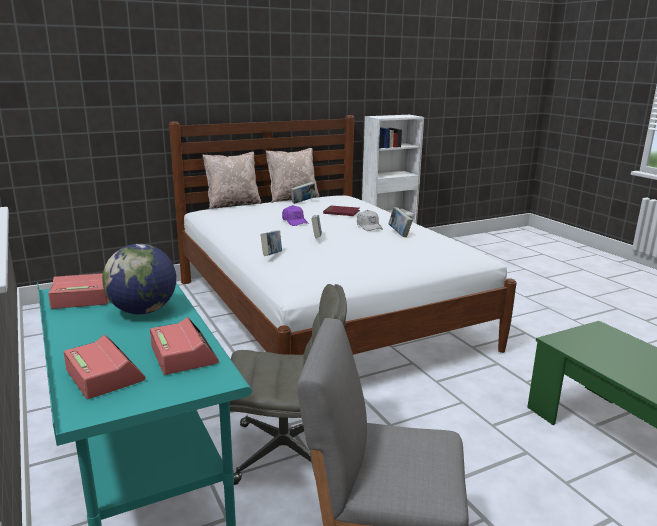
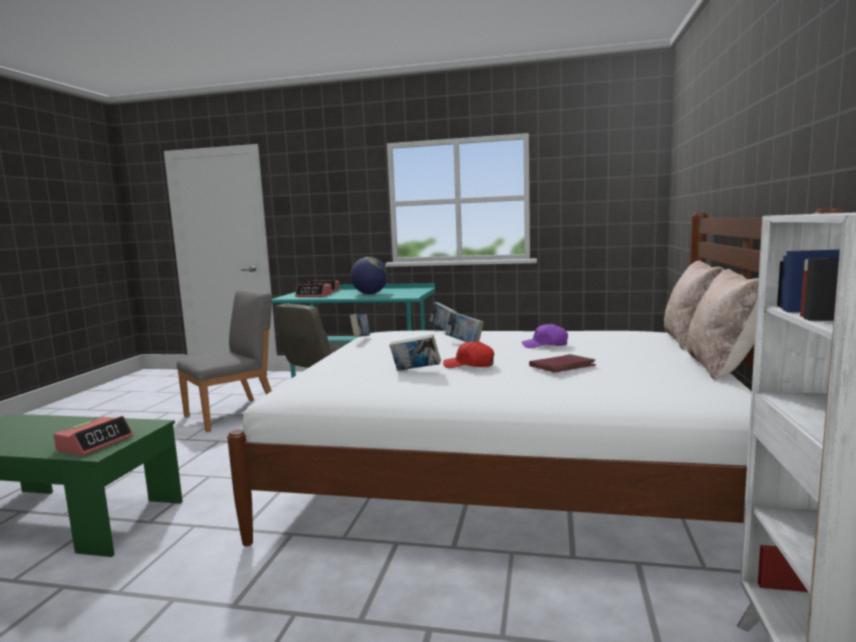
camera: 130 degrees right, 10 degrees down
alarm clock [48,273,109,309] -> alarm clock moved to [54,416,133,456]
book [290,182,315,204] -> book moved to [350,314,370,337]
white cap [357,210,383,231] -> red cap [443,341,494,368]

